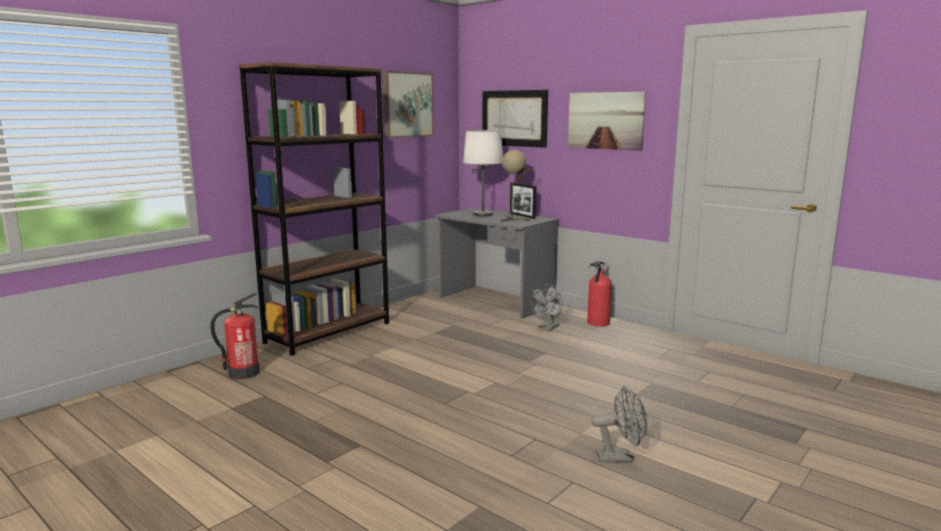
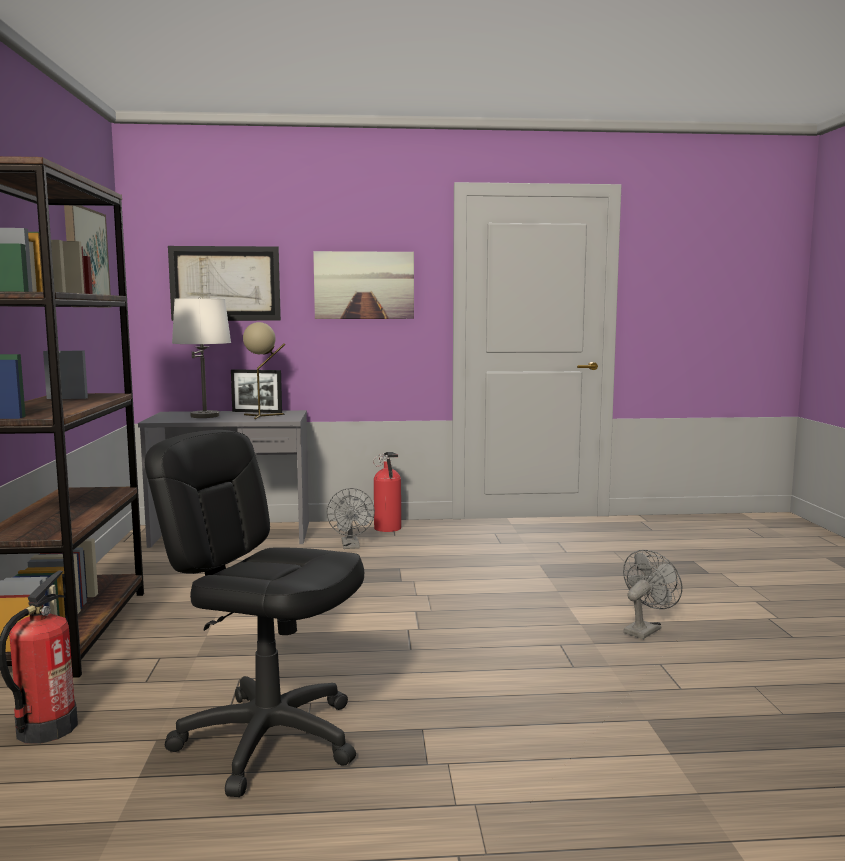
camera: 45 degrees left, 5 degrees down
none -> black office chair [145,430,364,797]

